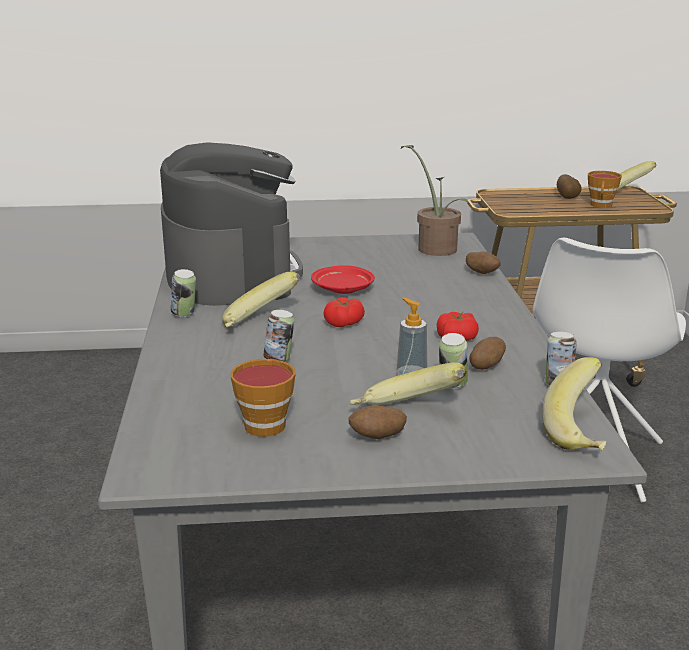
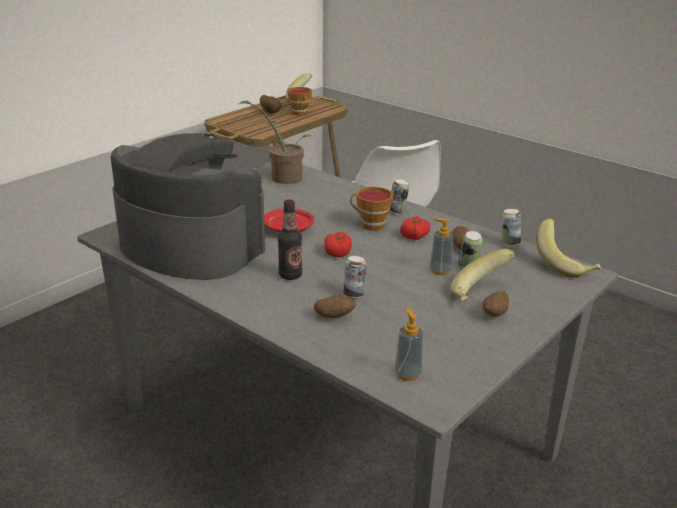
camera: 45 degrees left, 5 degrees up
can [171,269,196,317] -> can moved to [390,179,409,214]
banana [222,272,300,327] -> bottle [278,199,302,280]
cup [231,359,295,437] -> cup moved to [350,187,393,231]
potato [466,251,501,274] -> potato moved to [314,296,356,318]
none -> soap dispenser [395,307,423,381]

